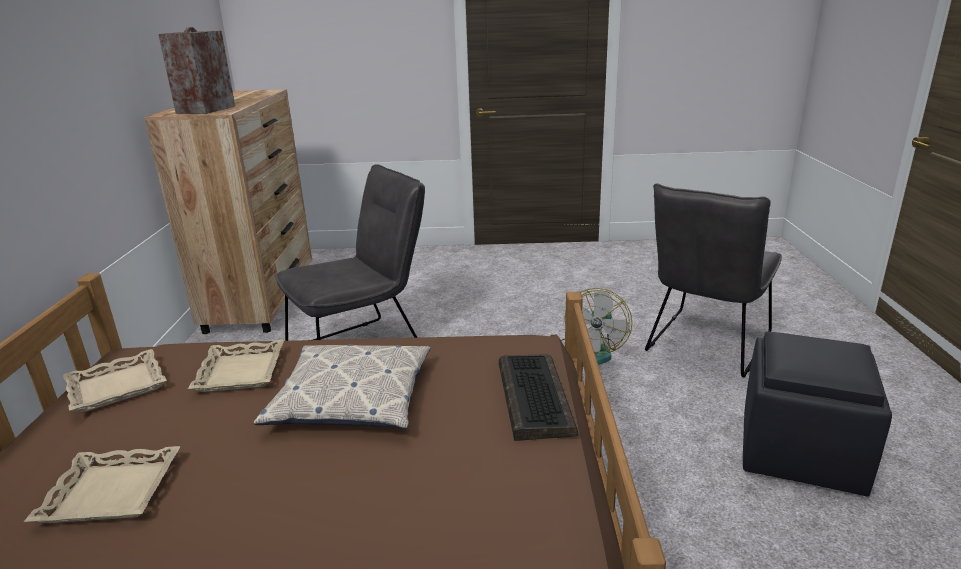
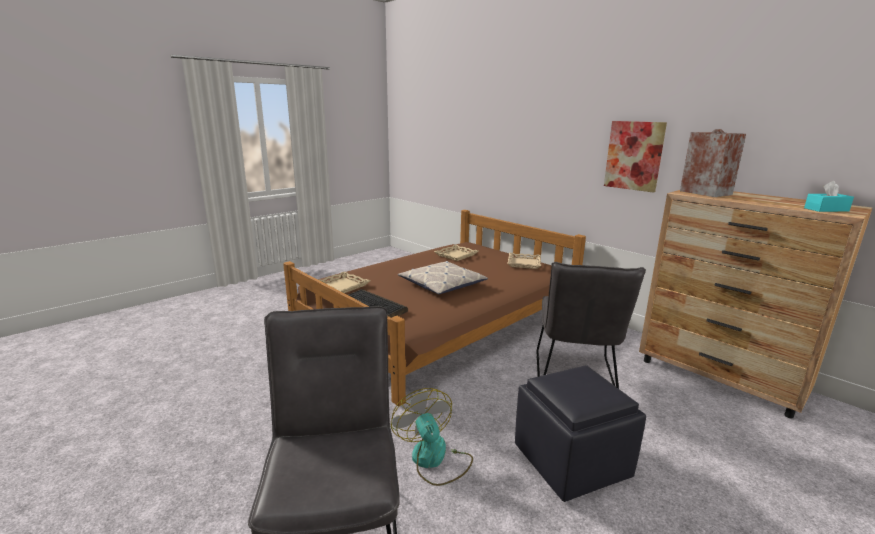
camera: 135 degrees right, 5 degrees down
beige tray [188,340,284,392] -> beige tray moved to [319,272,370,293]
black ottoman [743,331,892,497] -> black ottoman moved to [515,365,646,502]
none -> picture [604,121,667,193]
none -> turquoise tissue box [804,181,854,212]

